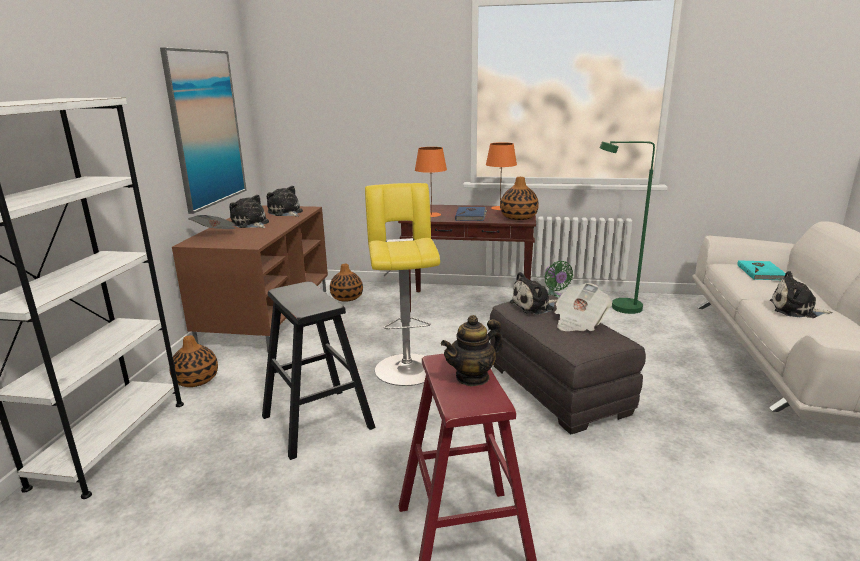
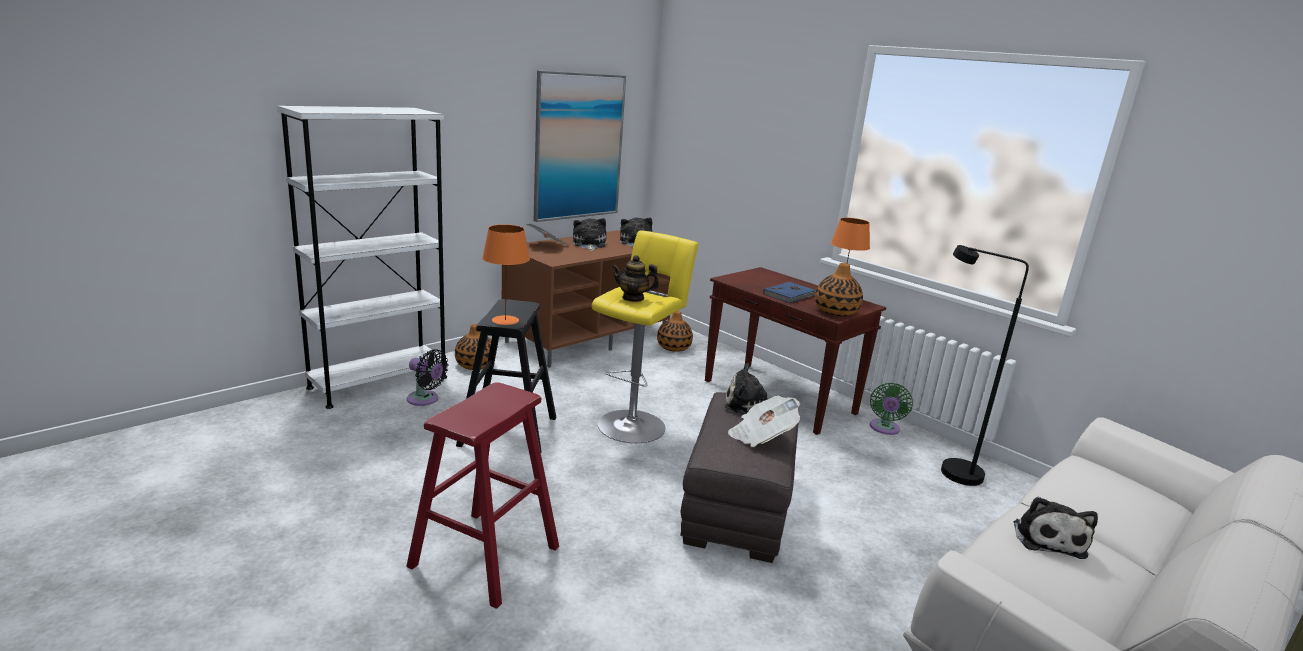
camera: 35 degrees right, 0 degrees up
orange table lamp [415,147,447,217] -> orange table lamp moved to [482,224,530,325]
teapot [441,315,503,386] -> teapot moved to [612,255,659,302]
green floor lamp [600,141,655,314] -> black floor lamp [941,245,1029,486]
turquoise book [737,260,786,280] -> none
plush toy [770,271,832,318] -> plush toy turned 135 degrees counterclockwise [1014,497,1098,559]
none -> black fan [407,349,448,406]

